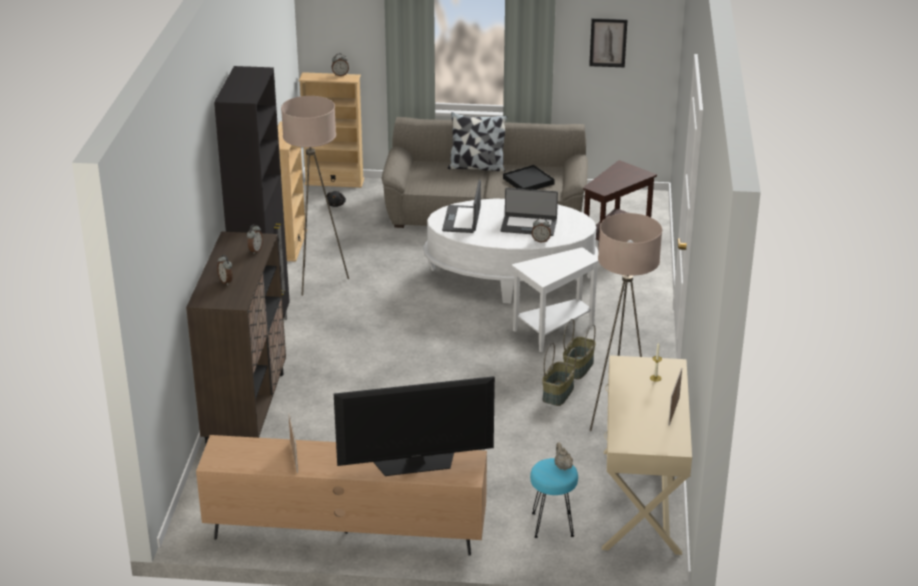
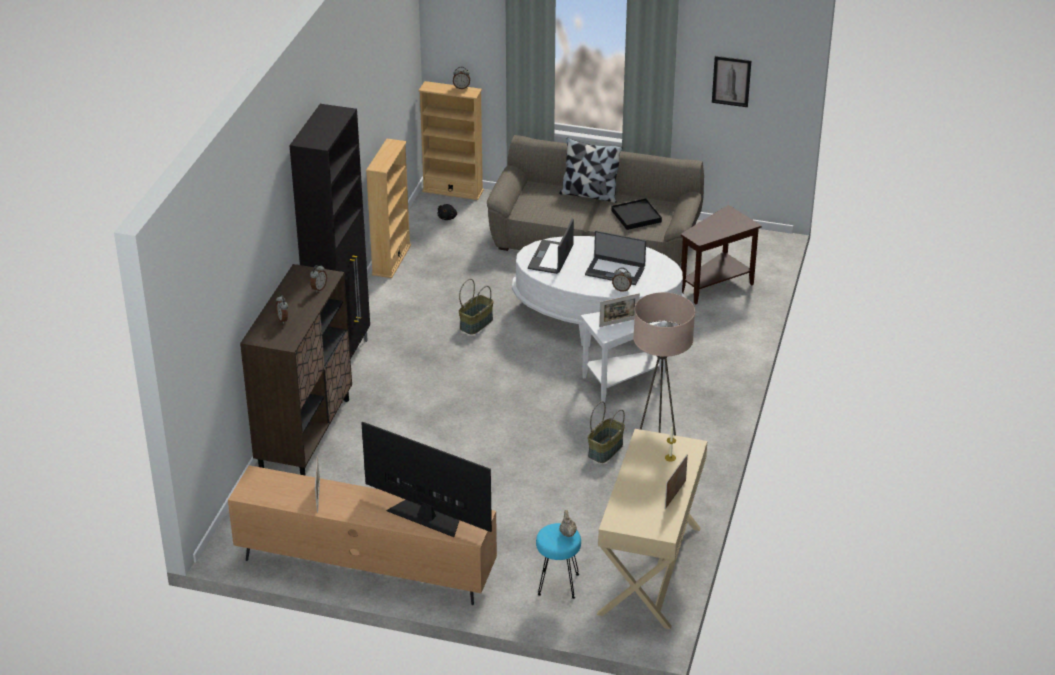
camera: 10 degrees right, 5 degrees up
beige floor lamp [281,96,349,296] -> none
television [334,376,495,476] -> television turned 150 degrees counterclockwise [361,421,492,537]
basket [563,319,596,379] -> basket moved to [459,279,494,335]
none -> picture frame [599,293,640,327]

